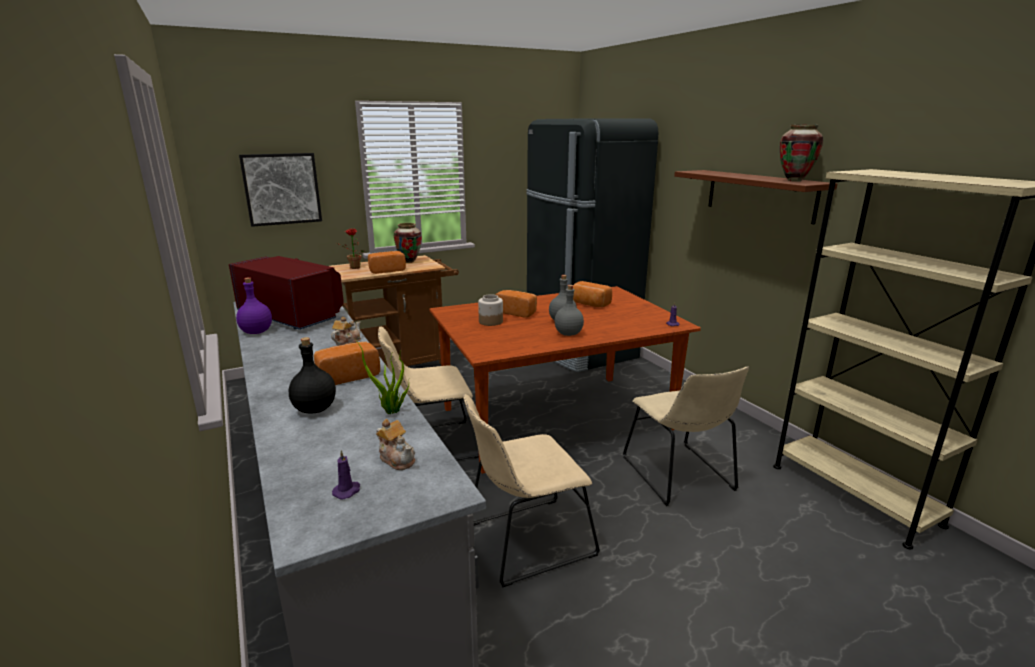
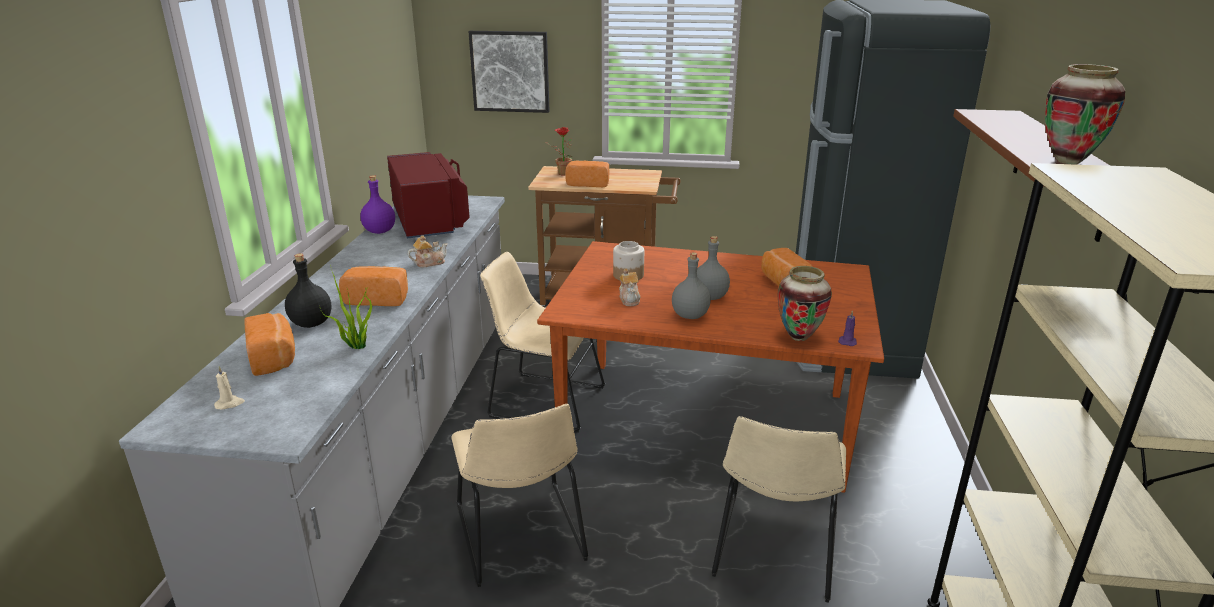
camera: 35 degrees right, 5 degrees up
purple candle [332,450,360,499] -> beige candle [214,366,245,410]
teapot [376,419,415,470] -> teapot moved to [619,268,641,306]
vase [394,223,422,263] -> vase moved to [778,266,832,341]
beige chair [463,394,600,588] -> beige chair turned 120 degrees counterclockwise [451,404,589,587]
bread [495,290,537,318] -> bread moved to [244,313,295,376]

